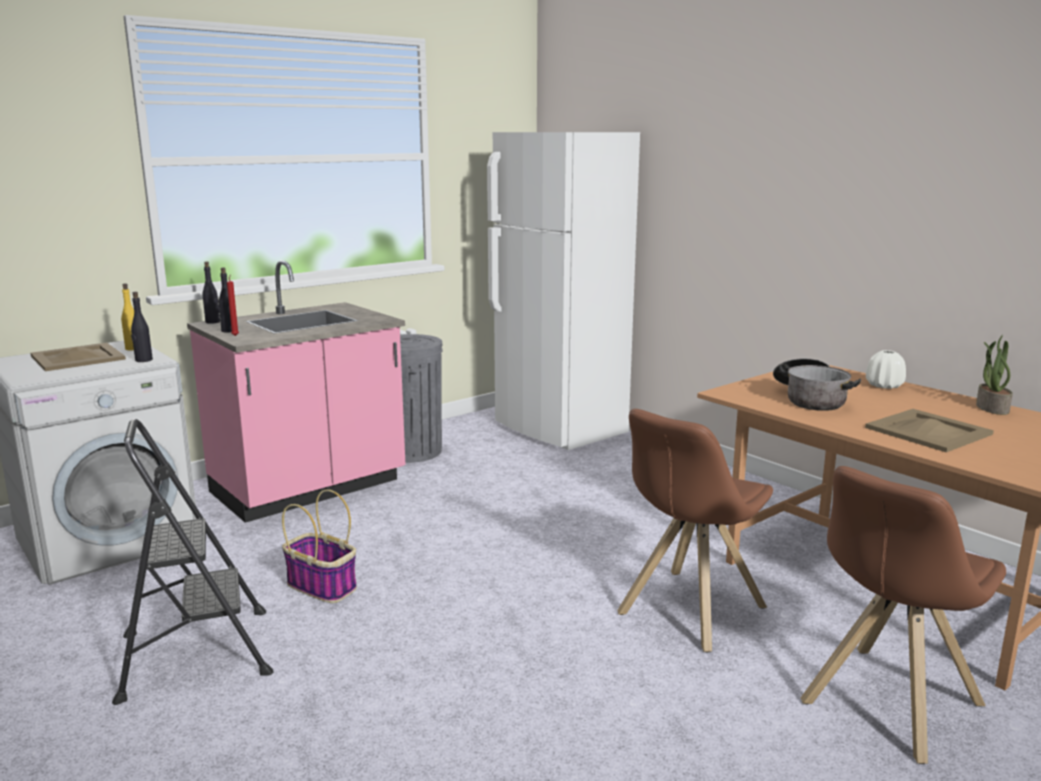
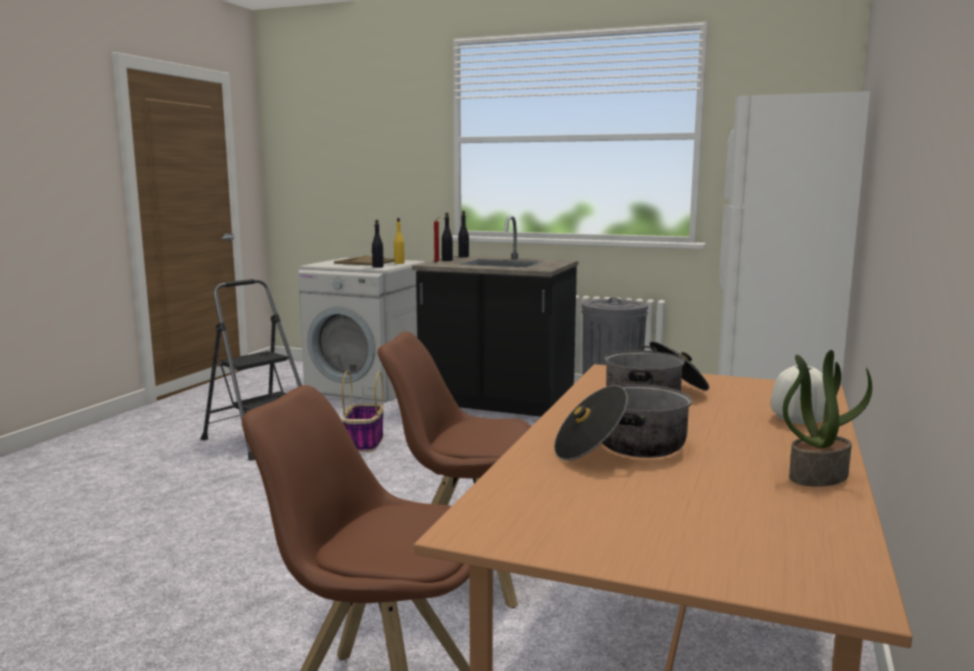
camera: 60 degrees right, 5 degrees down
pink counter [187,260,405,523] -> black counter [412,215,578,417]
beige tray [865,409,994,452] -> cooking pot [554,379,692,460]

